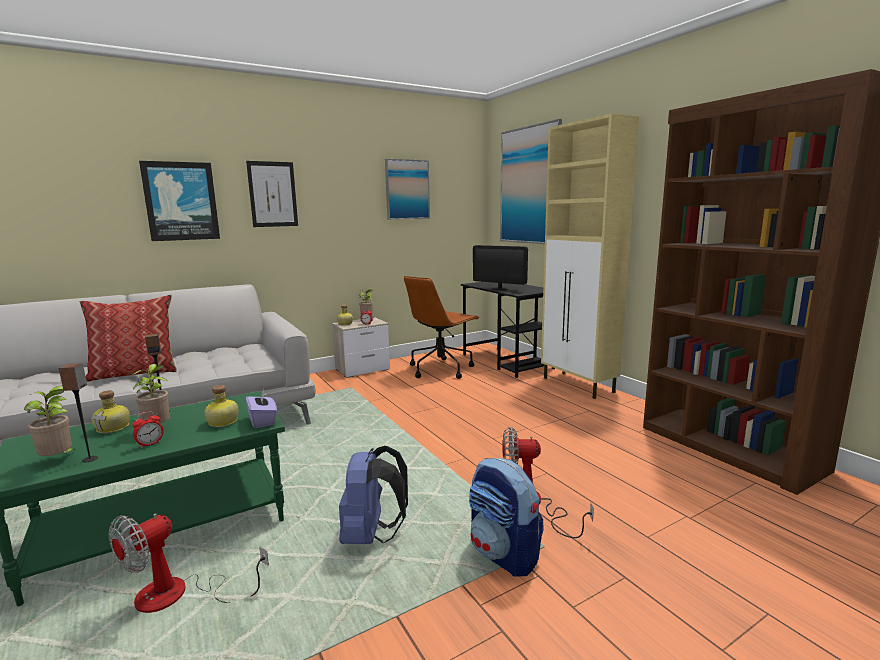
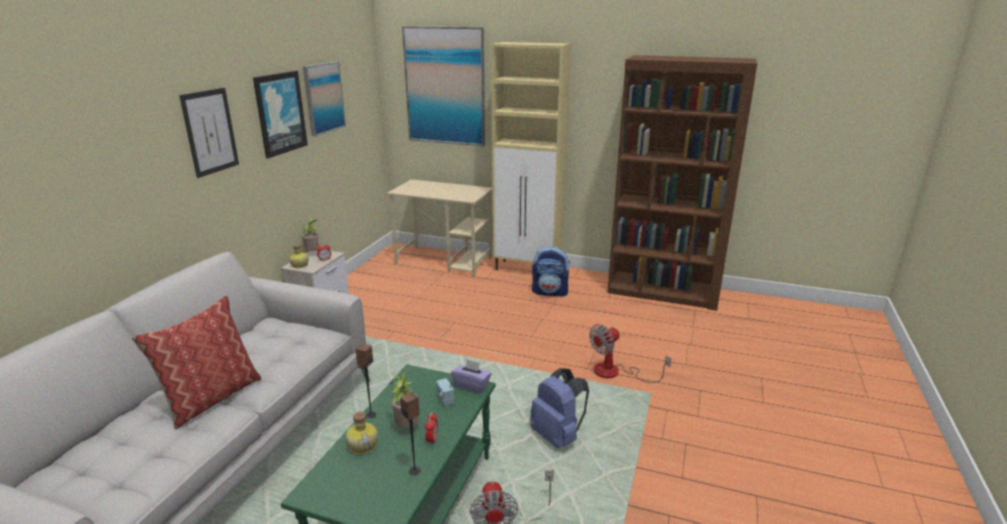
camera: 40 degrees left, 10 degrees up
potted plant [24,386,72,456] -> none
picture [139,161,220,241] -> picture moved to [253,71,308,159]
bottle [204,385,239,427] -> radio [436,372,454,406]
brown office chair [404,276,480,379] -> none
black desk [461,282,555,378] -> beige desk [387,179,492,276]
backpack [469,458,544,577] -> backpack moved to [532,246,571,297]
monitor [473,245,528,290] -> none

